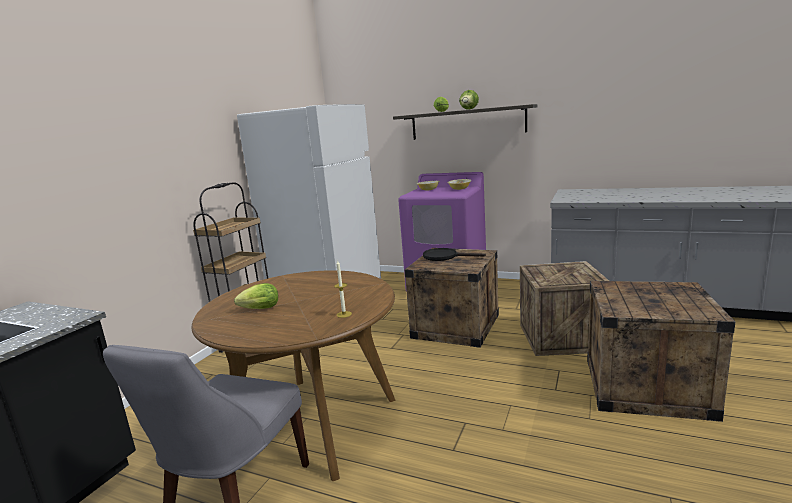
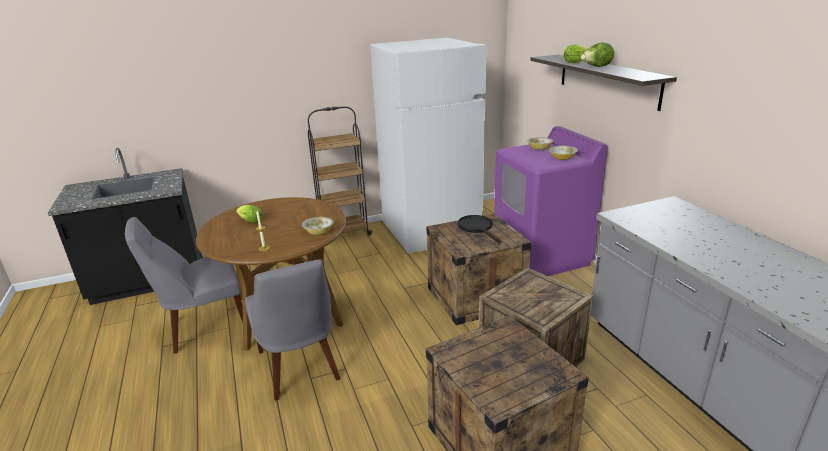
camera: 45 degrees right, 10 degrees up
none -> grey chair [245,259,340,401]
none -> bowl [302,217,334,235]

